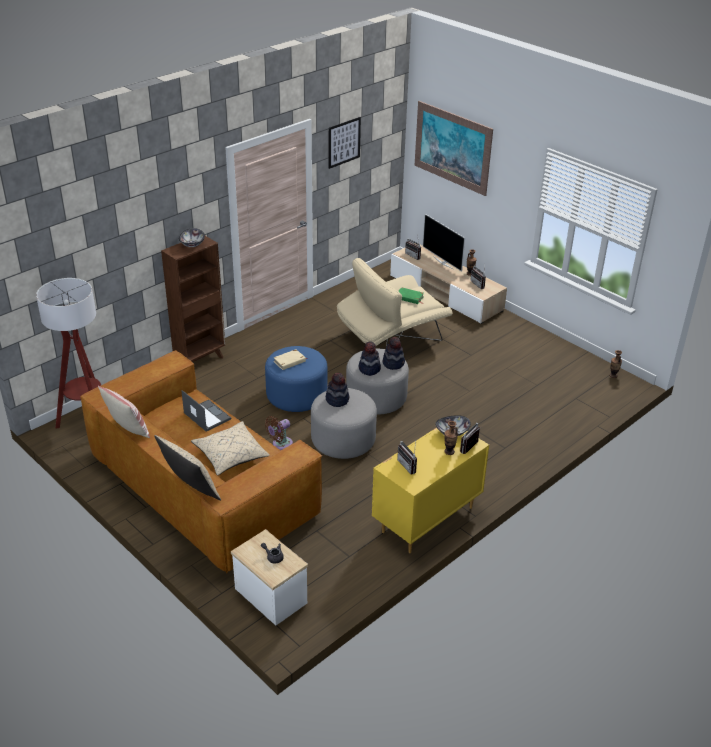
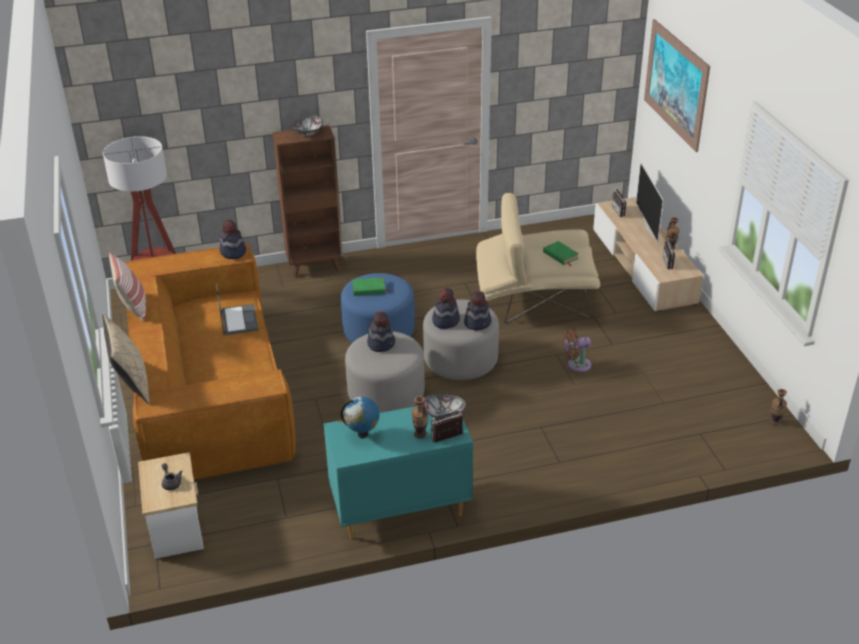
camera: 30 degrees right, 0 degrees up
beige pillow [191,421,270,476] -> none
brown fan [265,416,293,450] -> brown fan moved to [563,329,591,372]
beige book [274,349,308,370] -> green book [352,277,390,296]
picture [329,117,361,169] -> none
yellow dresser [372,427,489,553] -> turquoise dresser [323,406,473,539]
radio [397,438,417,474] -> globe [341,397,380,438]
none -> hat [220,219,246,259]

